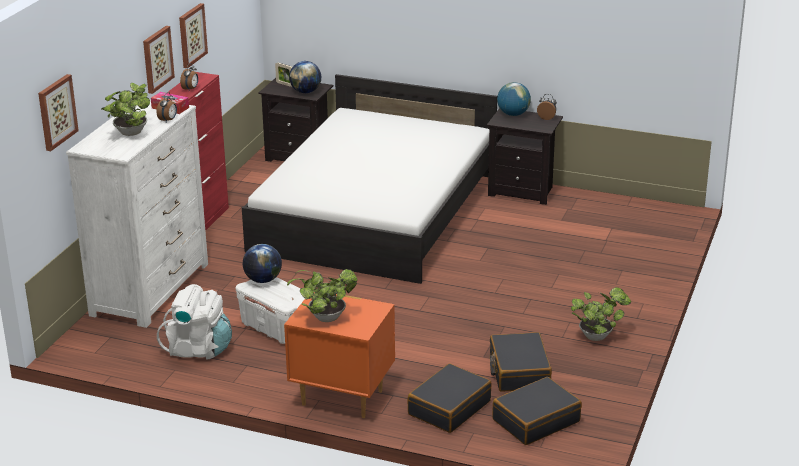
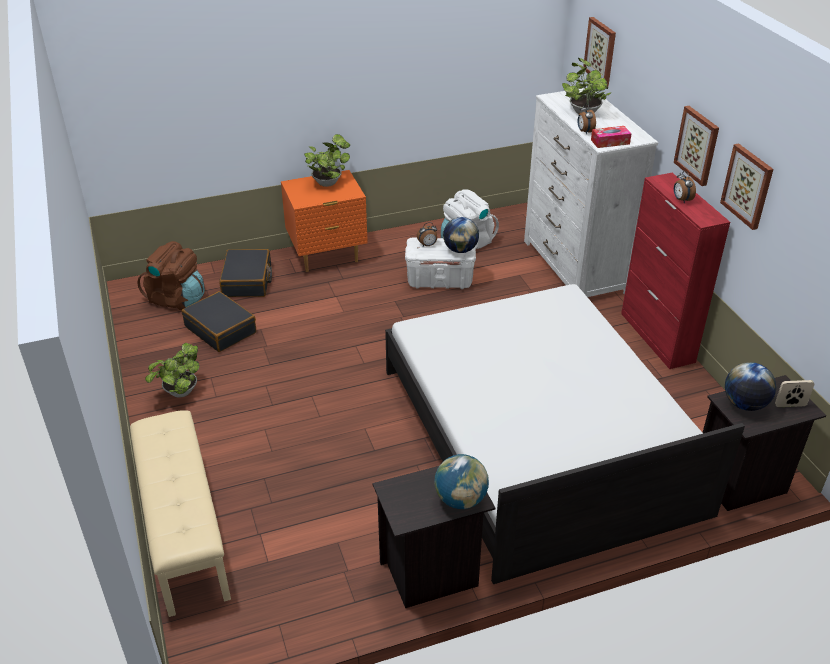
camera: 140 degrees right, 10 degrees up
black suitcase [492,377,582,445] -> brown backpack [137,241,205,310]
alarm clock [537,94,557,120] -> alarm clock moved to [417,222,437,246]
none -> beige bench [130,411,231,617]

